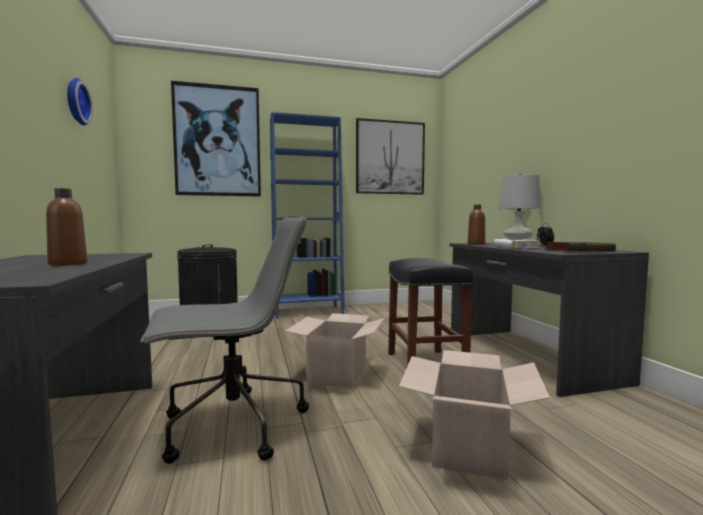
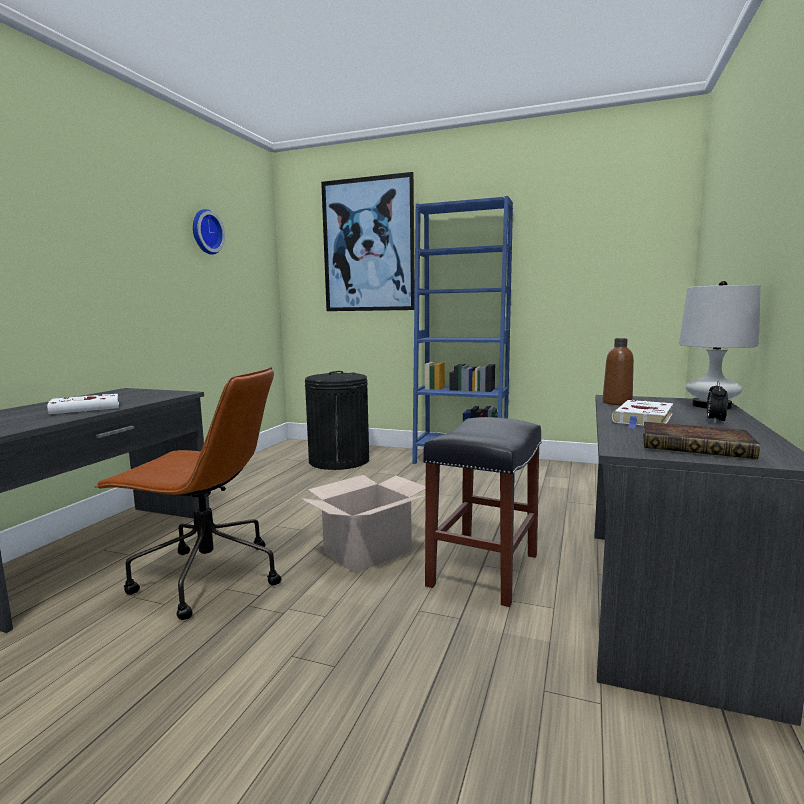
camera: 35 degrees right, 5 degrees up
brown bottle [46,188,87,266] -> white book [47,394,131,414]
grey office chair [141,215,309,464] -> brown office chair [94,367,282,620]
picture [356,118,425,195] -> none
cardboard box [399,350,550,480] -> none

